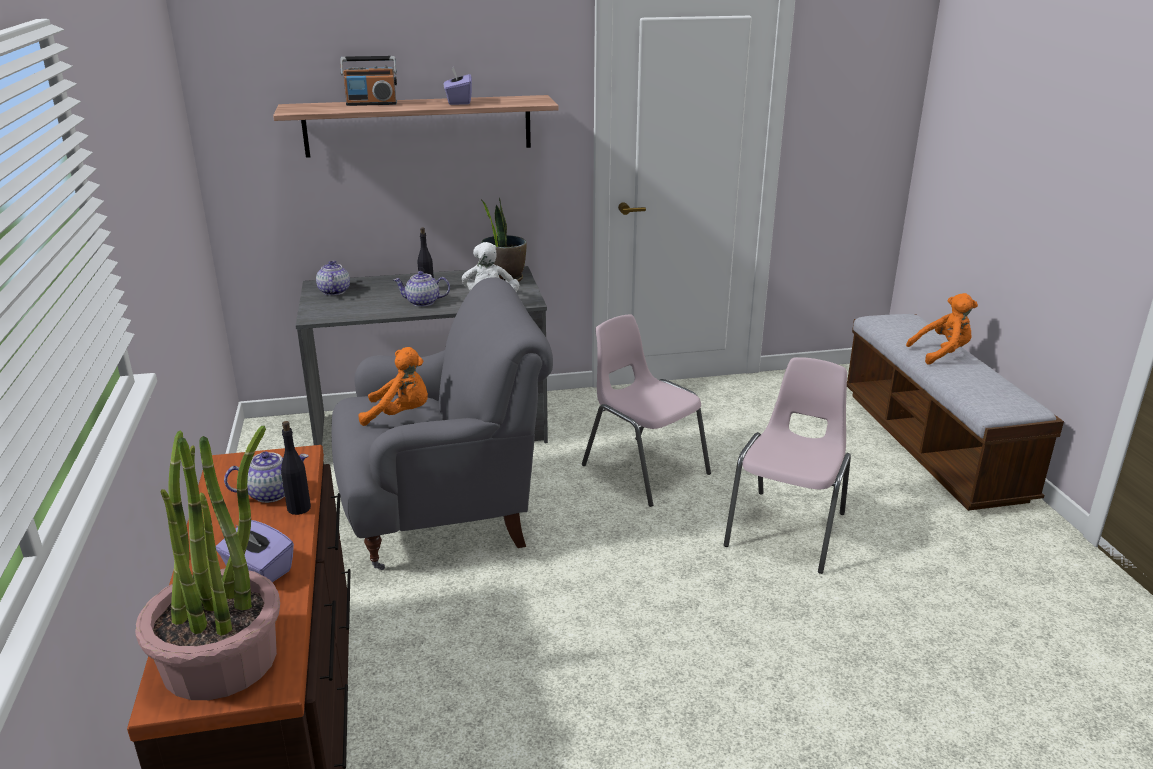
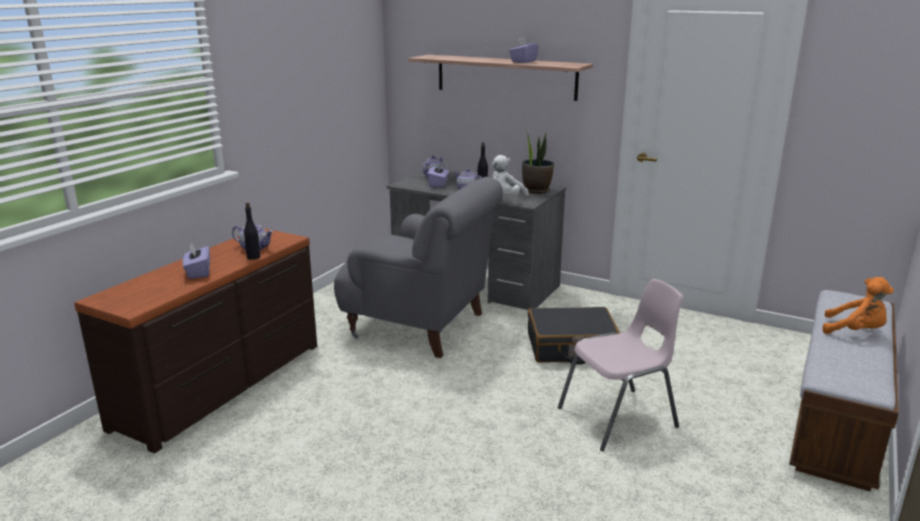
camera: 40 degrees right, 5 degrees down
potted plant [135,426,280,700] -> none
radio [340,56,397,106] -> none
orange plush toy [358,347,428,426] -> none
pink chair [582,314,711,507] -> black suitcase [528,307,620,365]
none -> purple tissue box [427,164,449,187]

